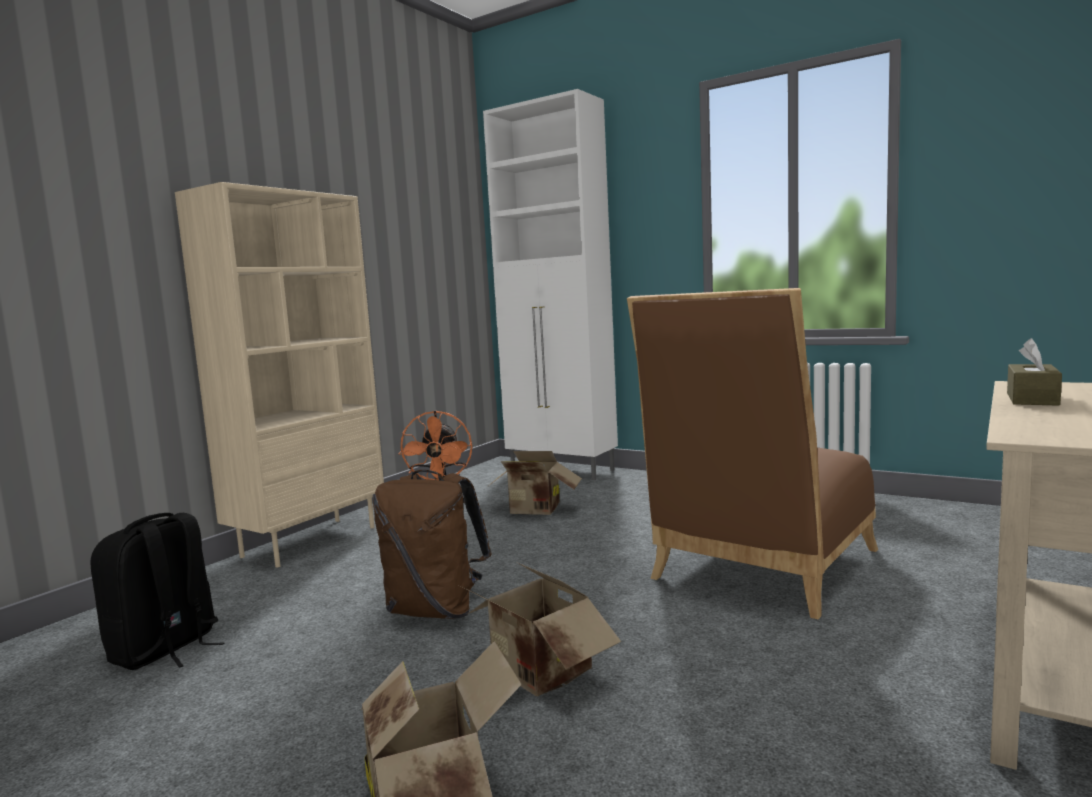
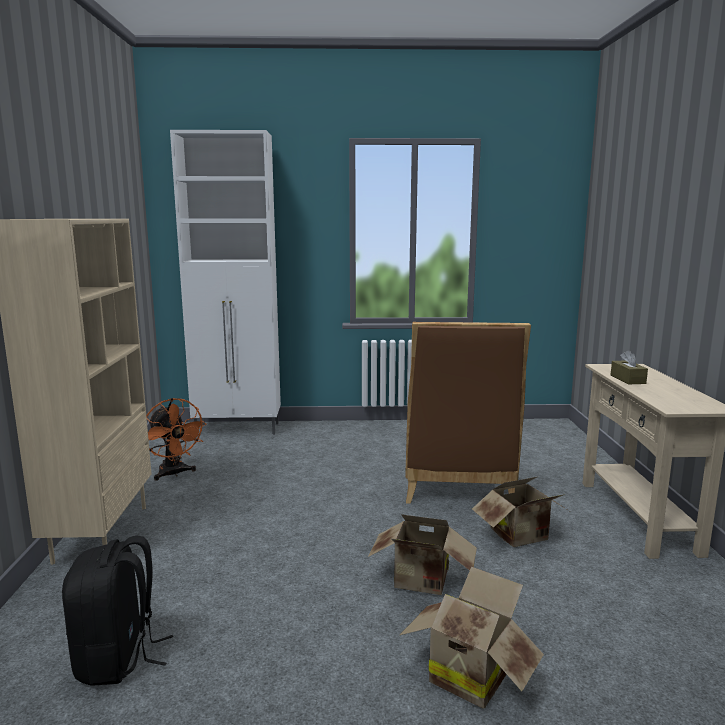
camera: 35 degrees left, 5 degrees up
brown backpack [373,470,492,619] -> none
cardboard box [486,451,582,515] -> cardboard box moved to [472,477,569,547]

